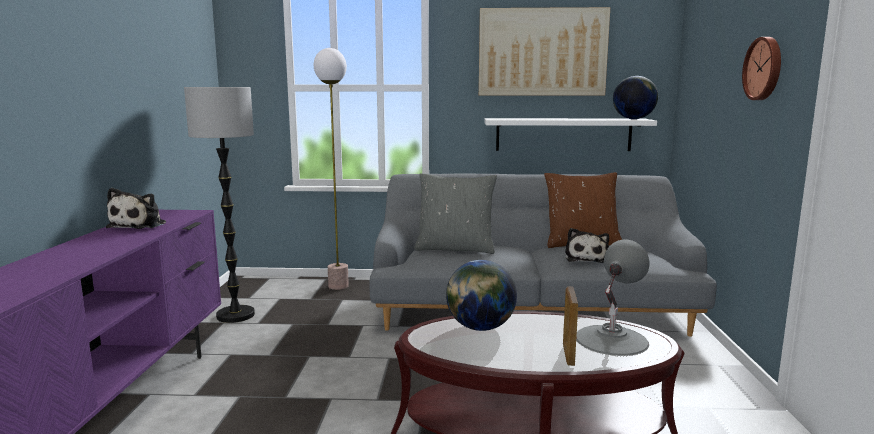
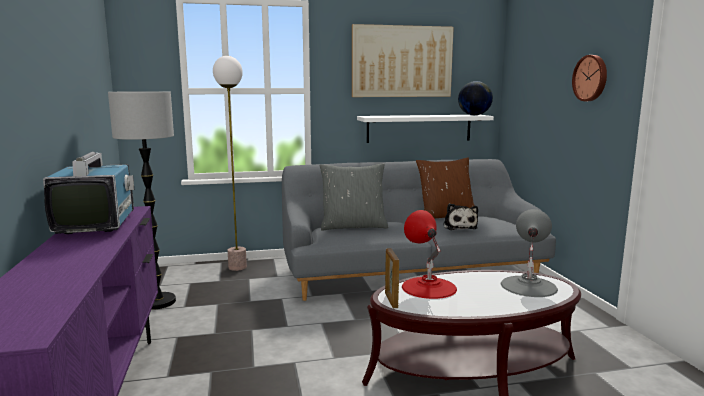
camera: 15 degrees left, 0 degrees up
plush toy [106,188,166,229] -> television [43,152,134,234]
globe [446,260,517,331] -> red table lamp [402,210,457,299]
picture frame [563,287,578,366] -> picture frame moved to [385,248,399,308]

